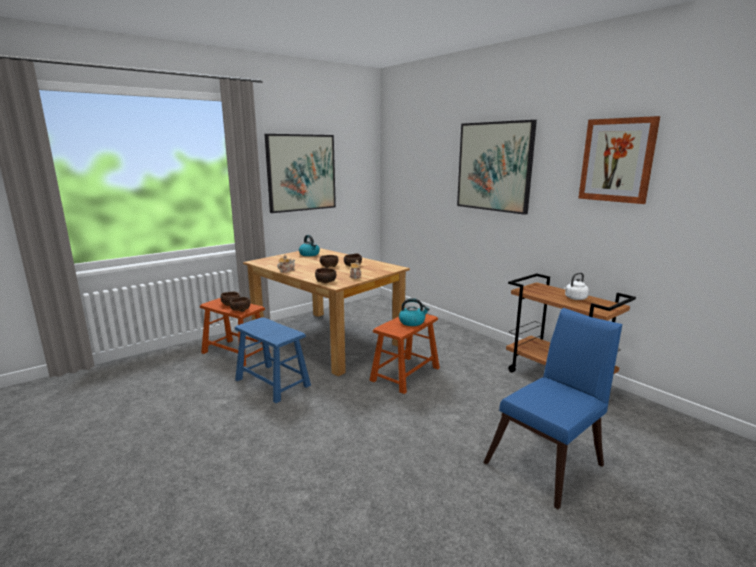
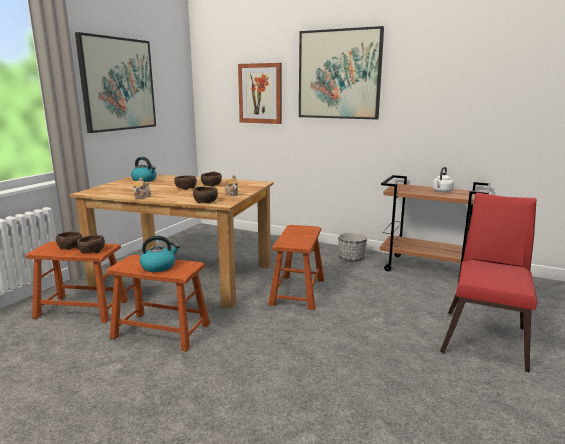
camera: 25 degrees left, 0 degrees up
blue stool [235,318,311,403] -> brown stool [106,255,210,352]
kettle [399,298,430,326] -> kettle moved to [140,236,180,272]
blue chair [483,308,622,509] -> red chair [440,192,537,373]
picture [578,116,660,204] -> picture moved to [238,63,282,124]
none -> planter [338,232,367,262]

